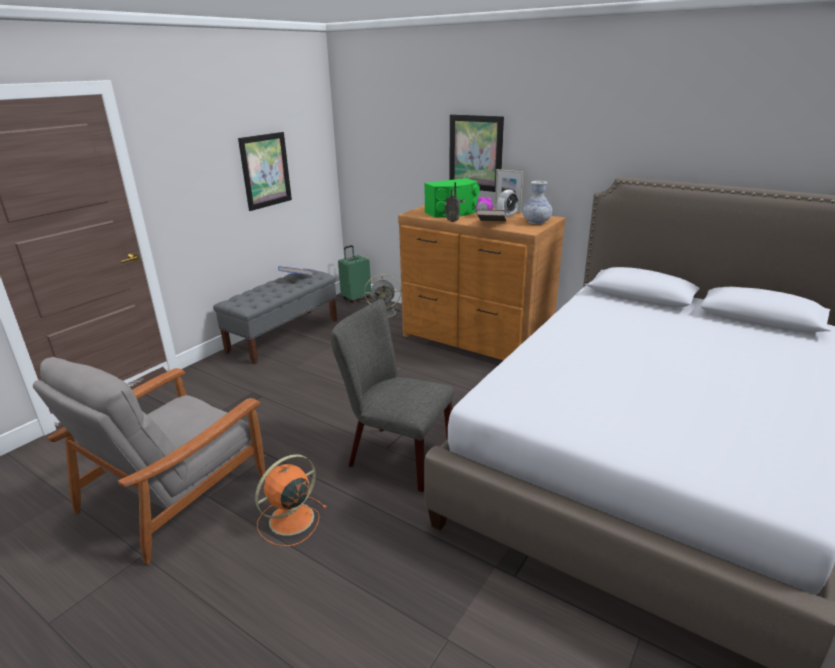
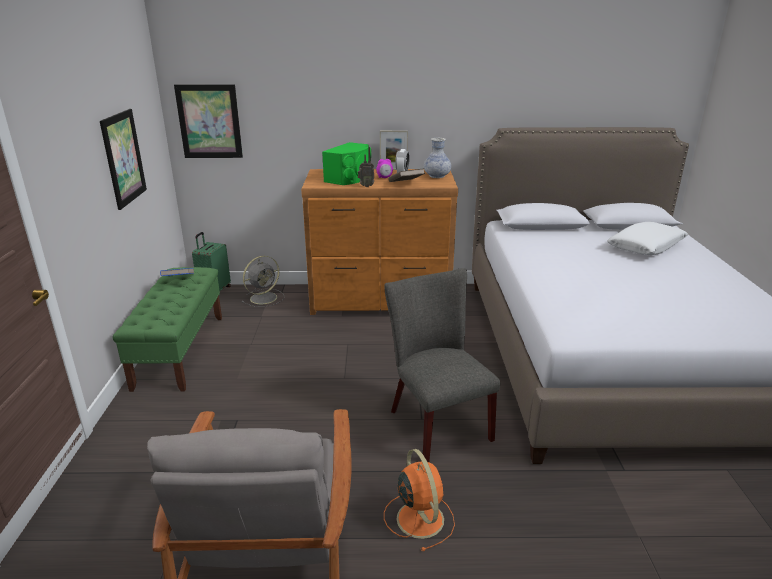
camera: 35 degrees left, 0 degrees up
grey bench [213,269,337,364] -> green bench [113,267,222,392]
orange fan [255,454,326,547] -> orange fan turned 150 degrees clockwise [384,449,455,551]
grey chair [331,299,454,492] -> grey chair turned 75 degrees clockwise [384,268,500,462]
picture [449,114,504,192] -> picture moved to [174,84,243,158]
none -> white pillow [607,222,688,255]

